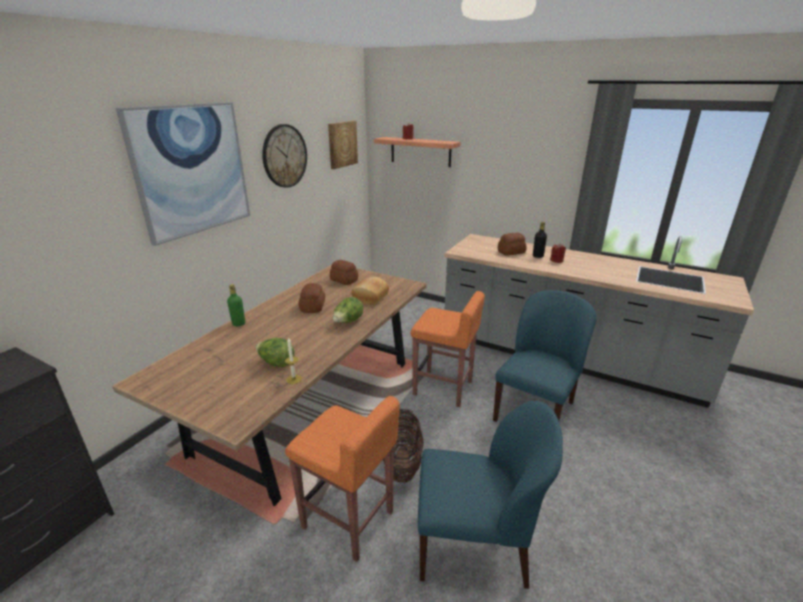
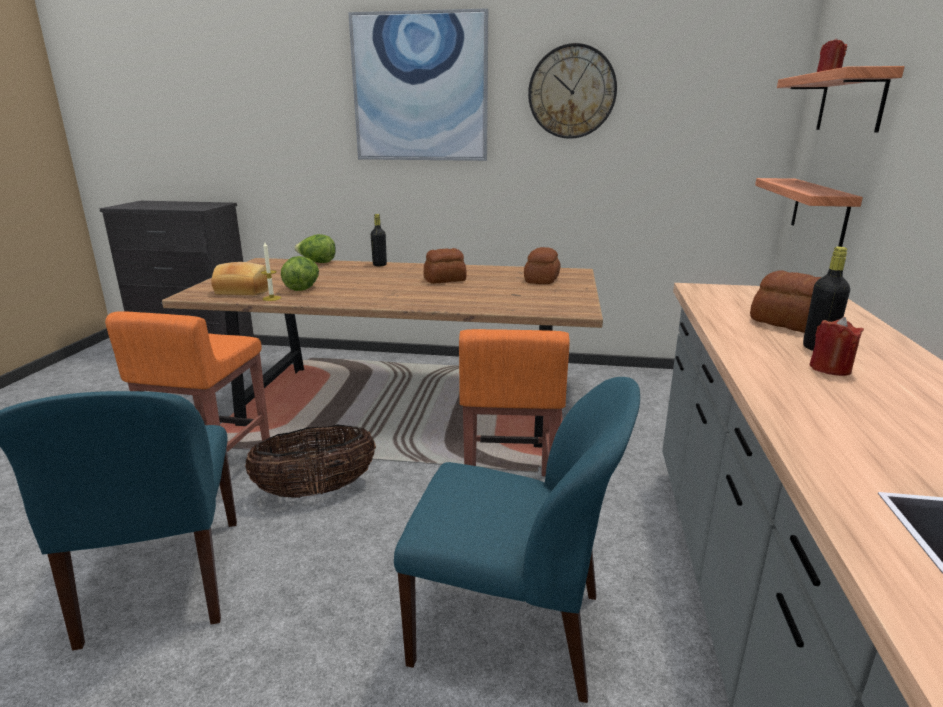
camera: 70 degrees right, 5 degrees down
green bottle [227,284,245,326] -> black bottle [371,214,387,266]
picture [328,121,358,169] -> none
lettuce [333,297,363,323] -> lettuce moved to [294,234,336,263]
bread [351,277,389,305] -> bread moved to [211,262,268,295]
none -> shelf [755,178,863,247]

